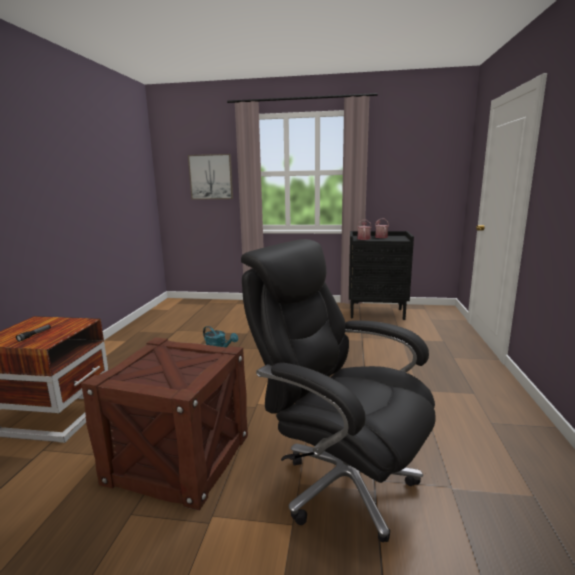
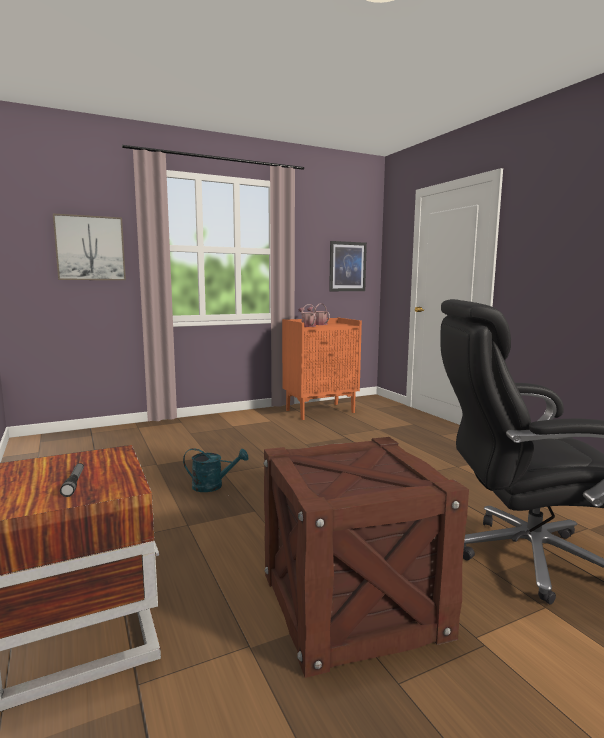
camera: 35 degrees left, 5 degrees down
black cabinet [349,231,414,320] -> orange cabinet [282,318,362,420]
none -> picture [329,241,367,291]

